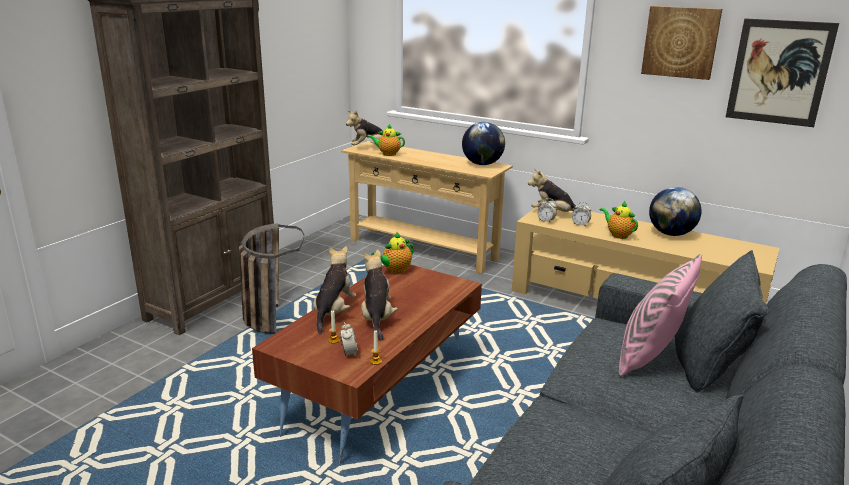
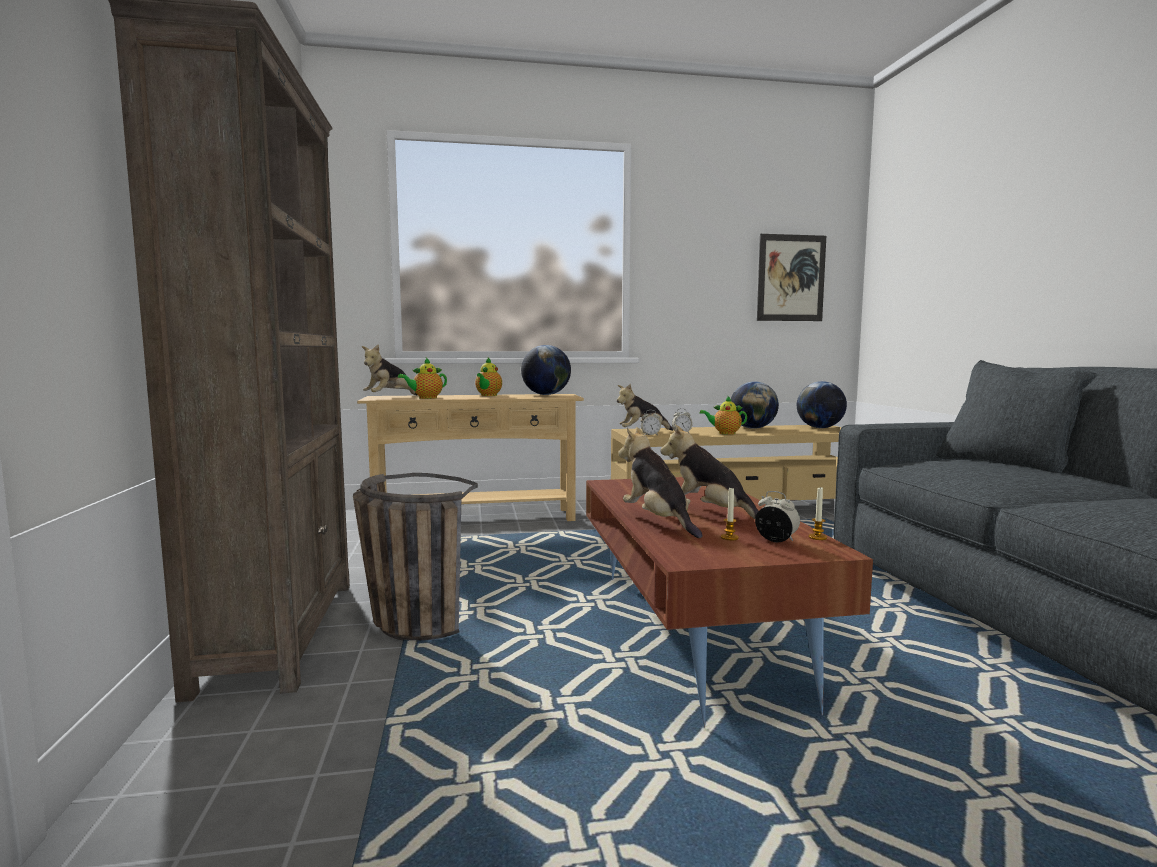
camera: 40 degrees left, 15 degrees down
teapot [371,232,414,273] -> teapot moved to [475,358,502,396]
pink pillow [619,254,702,376] -> none
picture [641,6,722,80] -> none
none -> globe [797,381,847,428]

